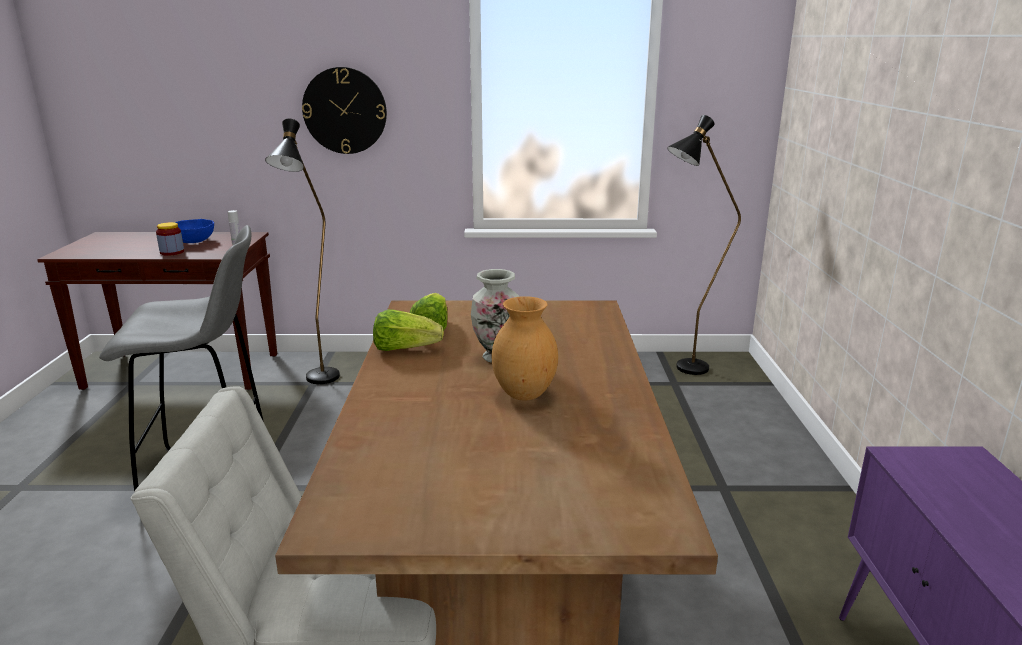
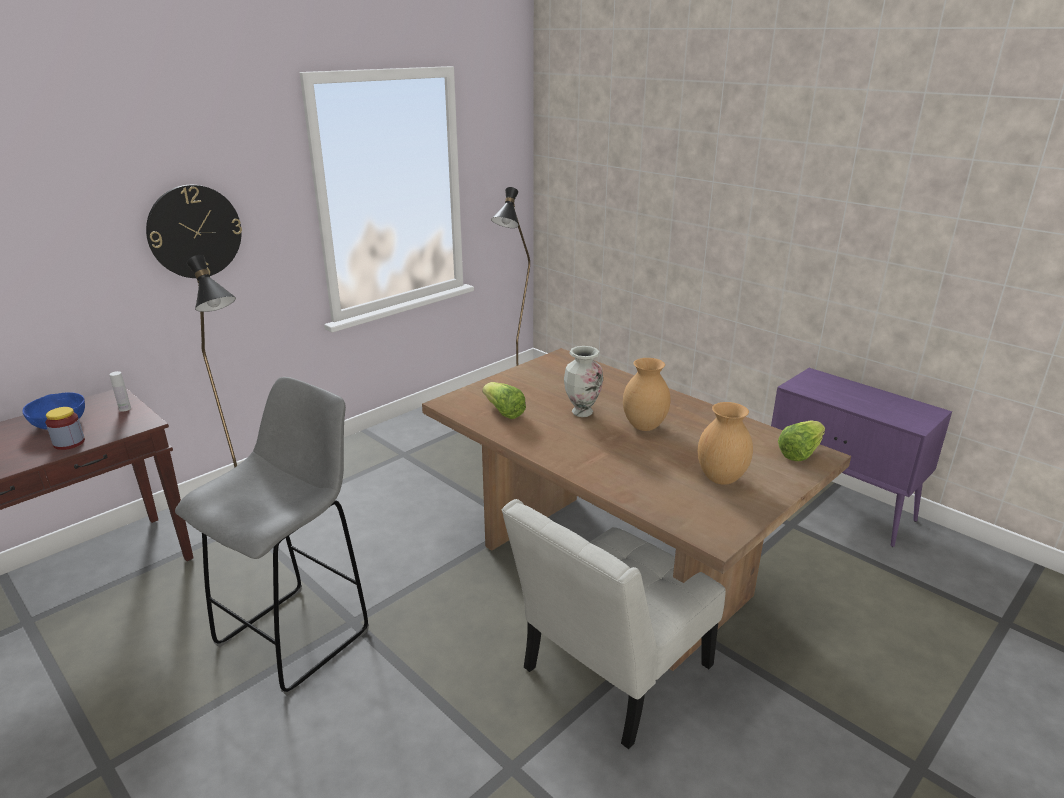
camera: 45 degrees left, 5 degrees up
lettuce [373,309,444,351] -> lettuce moved to [778,420,825,461]
none -> brown vase [698,402,753,485]

